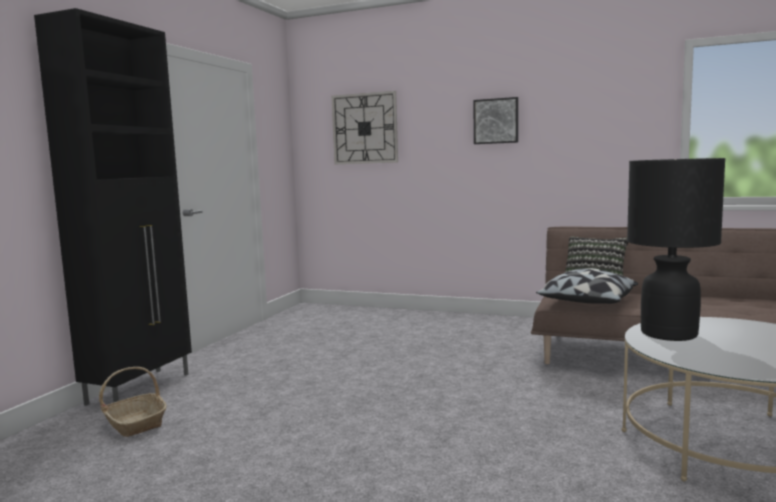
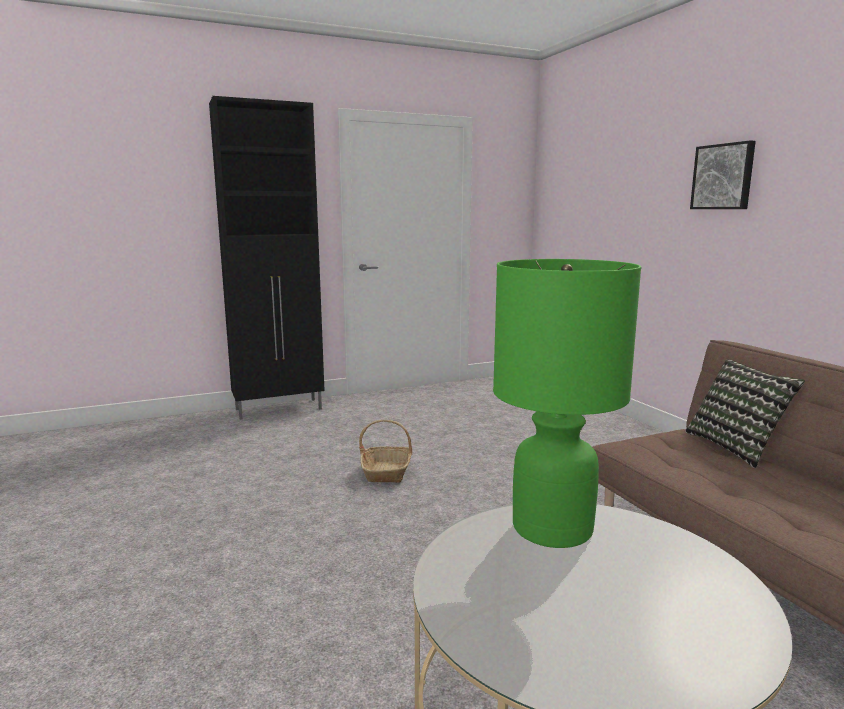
camera: 45 degrees right, 5 degrees up
basket [99,367,167,437] -> basket moved to [359,420,412,483]
wall clock [332,91,398,164] -> none
pillow [536,268,638,304] -> none
black table lamp [627,158,726,341] -> green table lamp [493,259,641,548]

